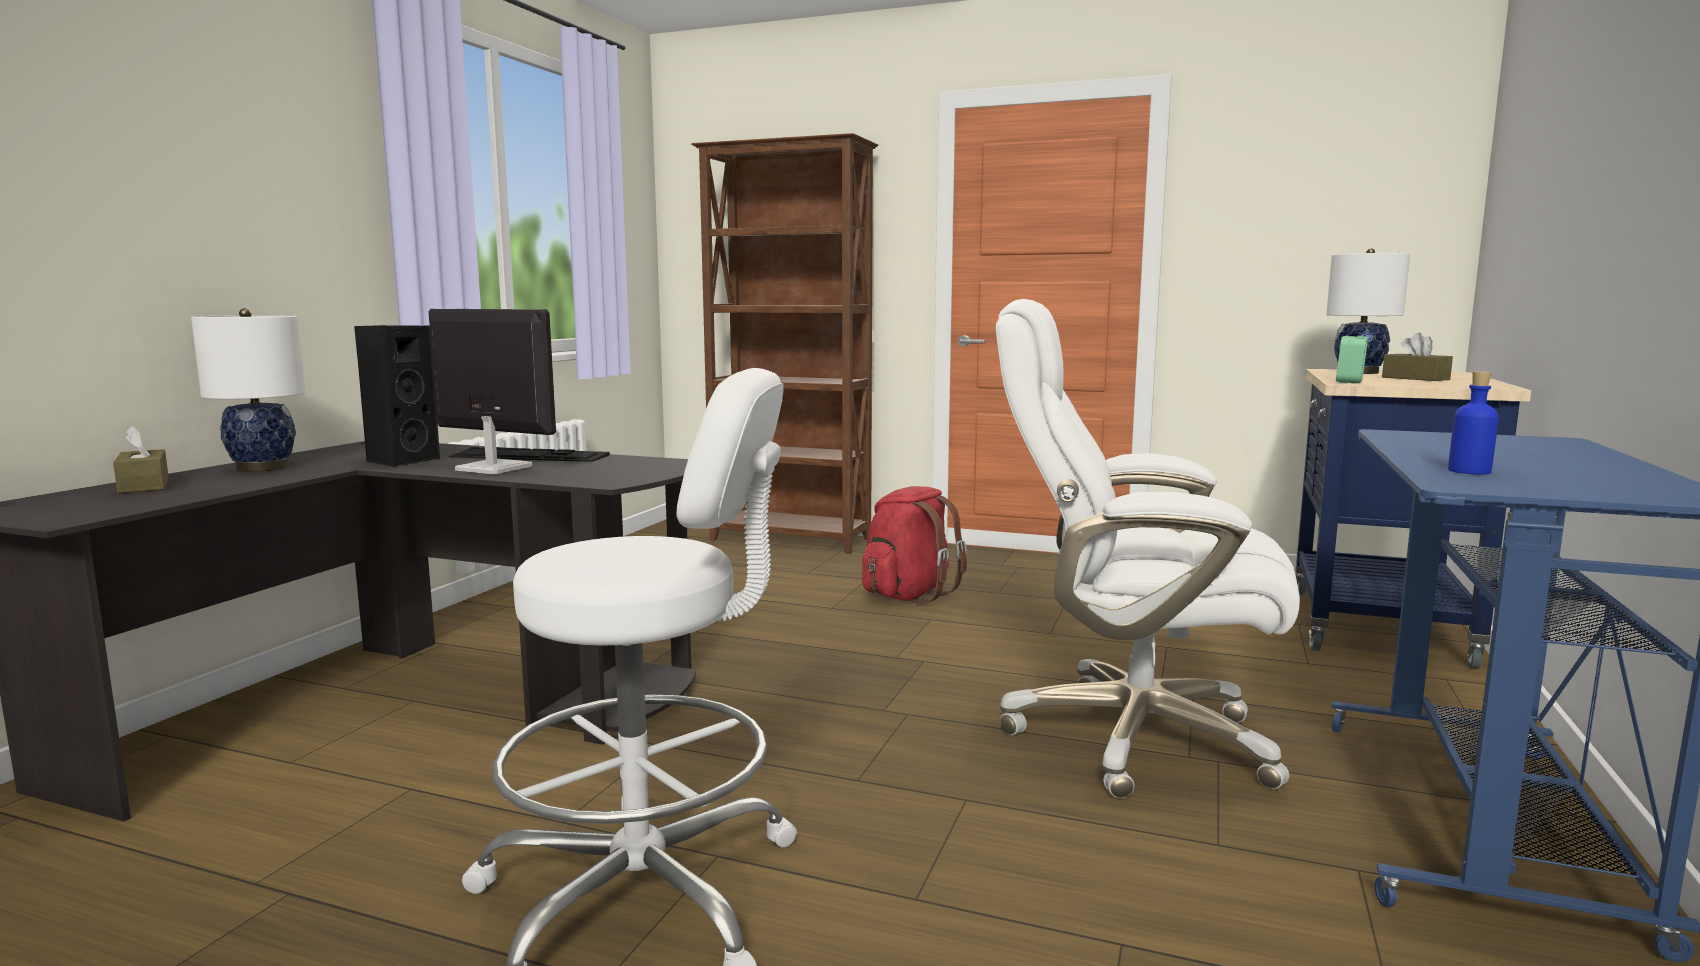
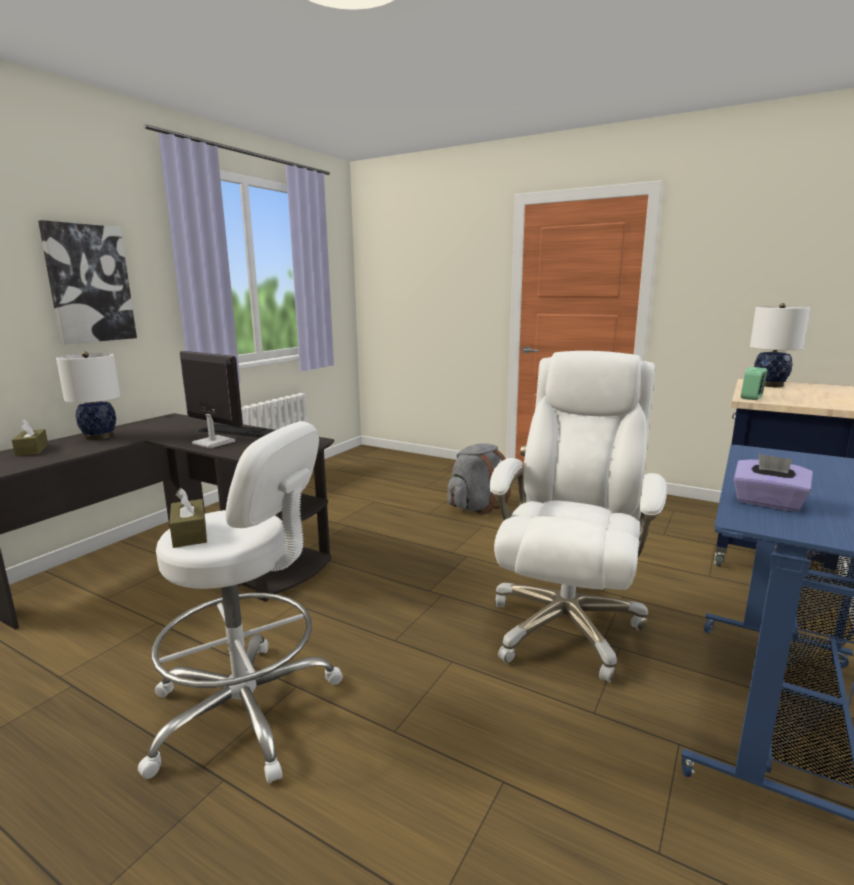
camera: 10 degrees right, 5 degrees up
black speaker [354,325,440,467] -> none
brown bookcase [691,133,878,554] -> none
red backpack [862,486,967,604] -> grey backpack [447,443,511,515]
white office chair [996,299,1300,798] -> white office chair turned 90 degrees clockwise [490,351,667,683]
brown tissue box [1382,332,1453,381] -> brown tissue box moved to [170,488,207,548]
blue bottle [1448,371,1499,475] -> purple tissue box [734,454,813,512]
none -> picture [38,220,137,344]

